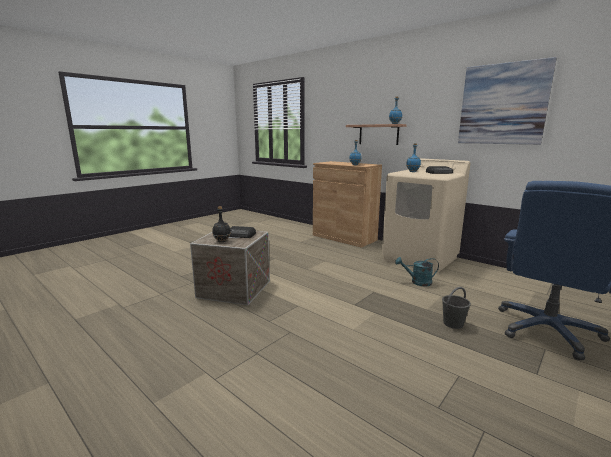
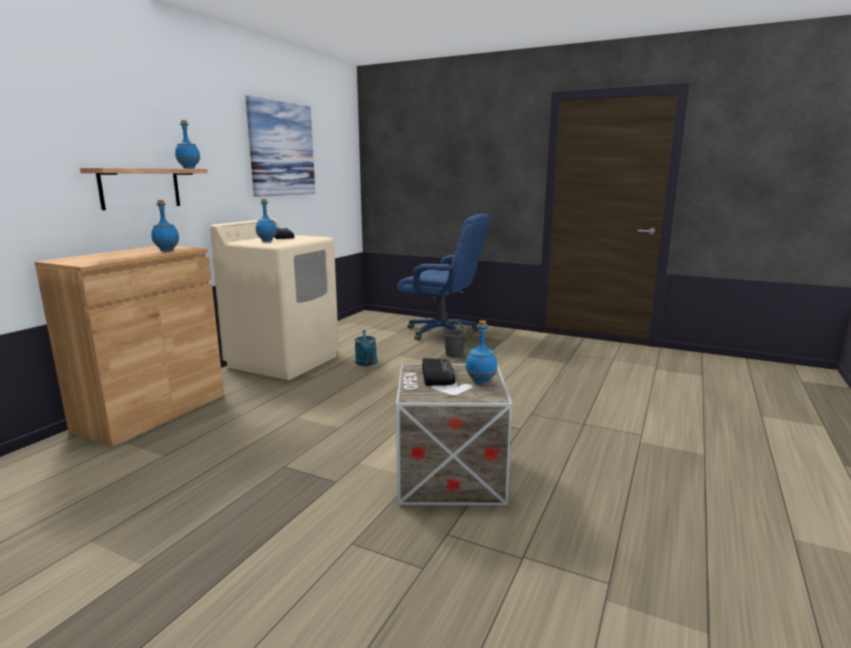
camera: 105 degrees left, 0 degrees up
black bottle [212,206,231,242] -> blue bottle [465,320,497,385]

